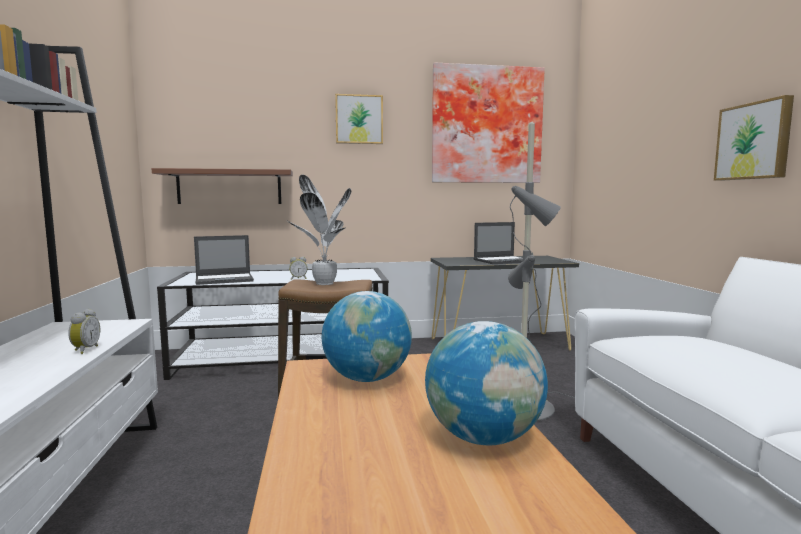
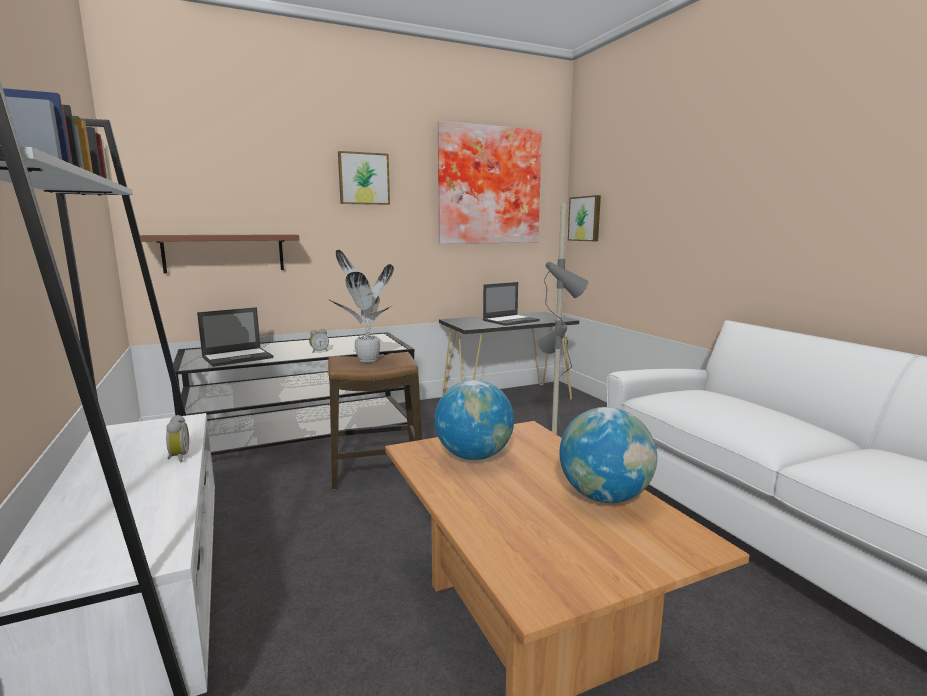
camera: 15 degrees left, 5 degrees up
picture [714,95,794,181] -> picture moved to [568,195,601,241]

